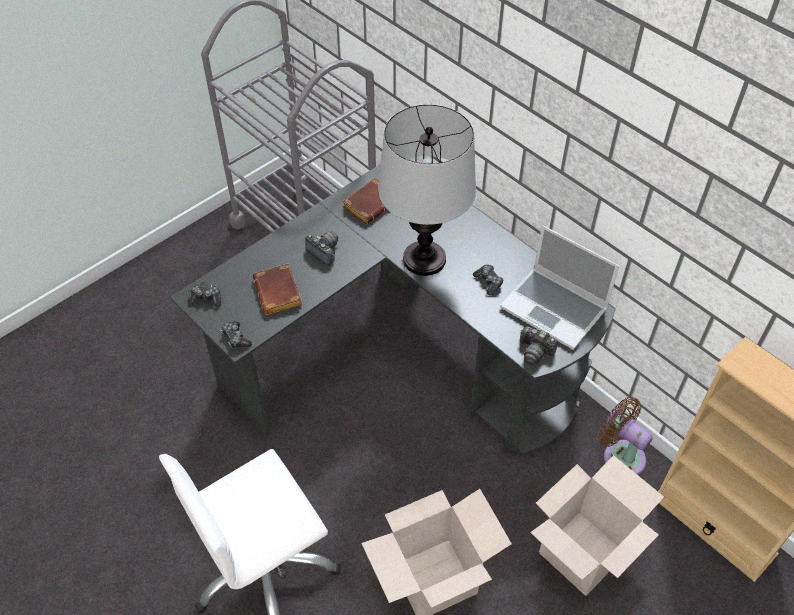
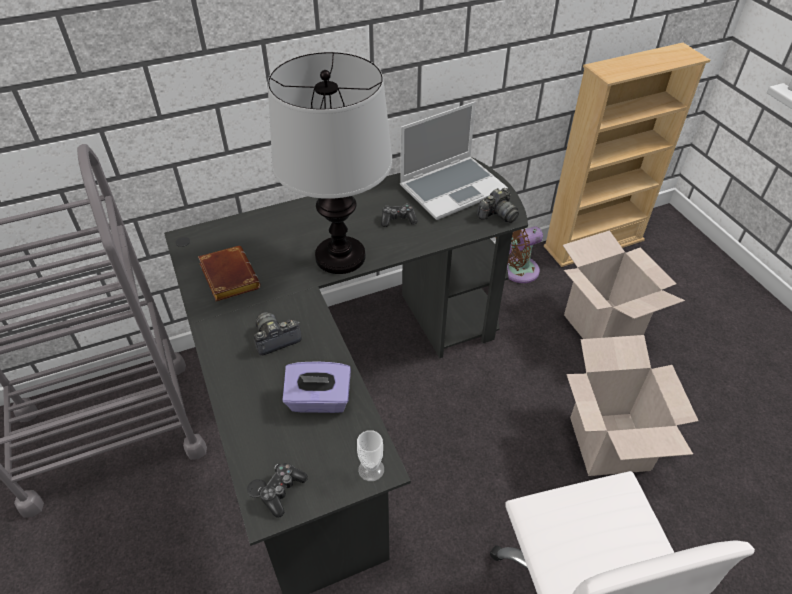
camera: 70 degrees left, 5 degrees down
game controller [221,321,252,348] -> cup [357,430,384,481]
brown book [253,263,303,315] -> purple tissue box [282,361,351,413]

